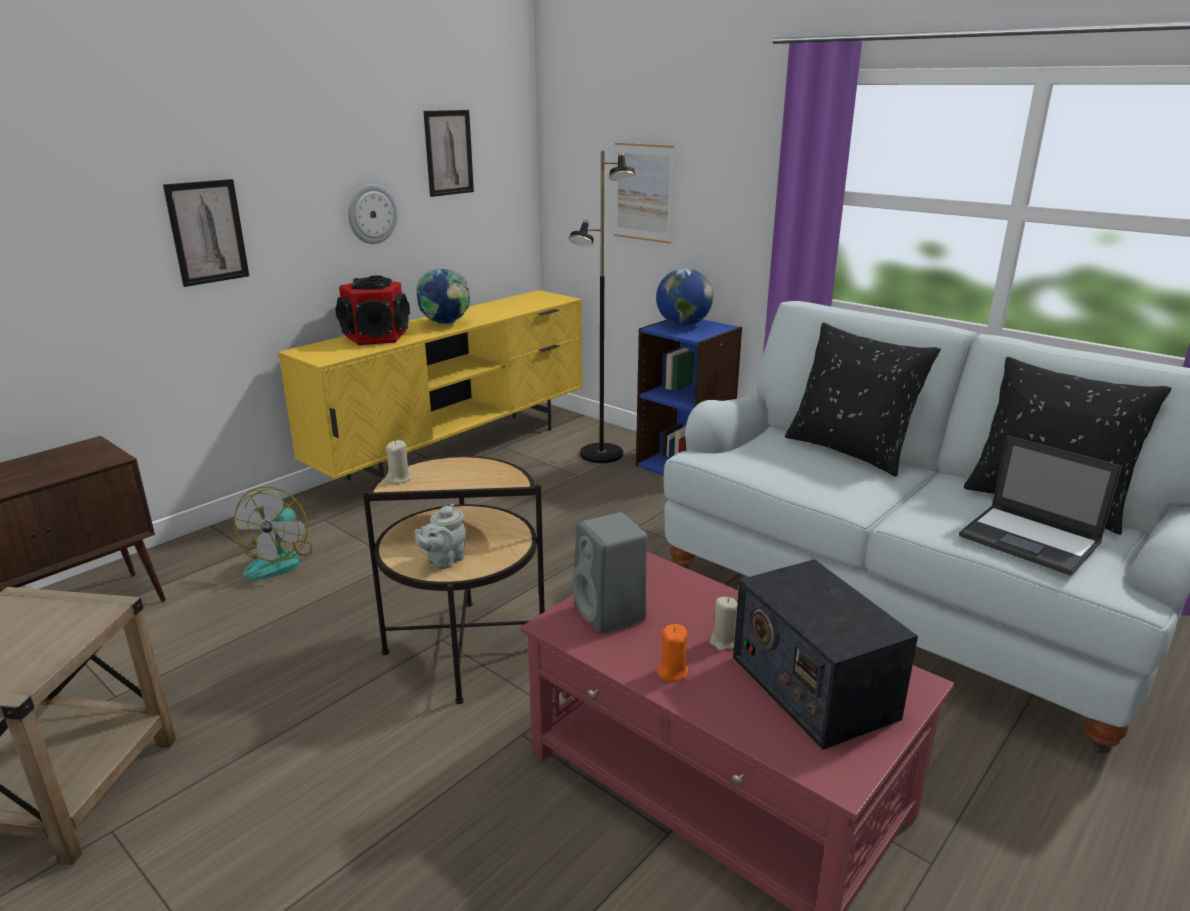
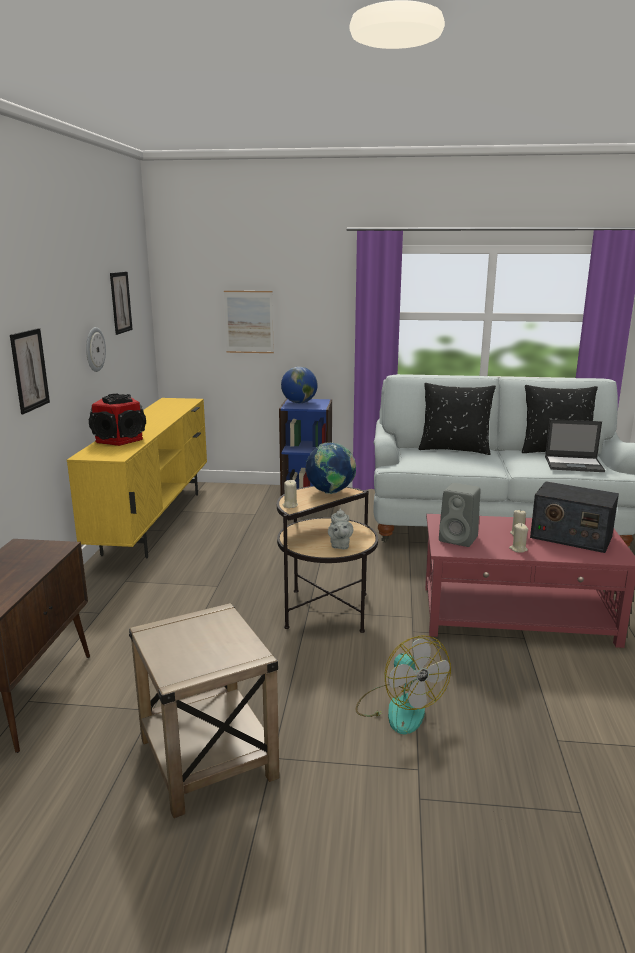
camera: 35 degrees left, 5 degrees down
fan [234,486,312,579] -> fan moved to [355,635,451,734]
globe [416,269,470,325] -> globe moved to [306,442,356,494]
black floor lamp [568,151,636,463] -> none
orange candle [657,624,688,682] -> beige candle [509,523,528,553]

